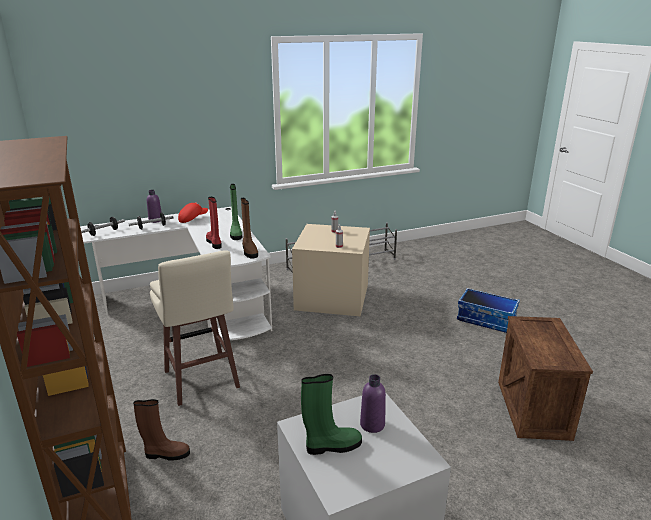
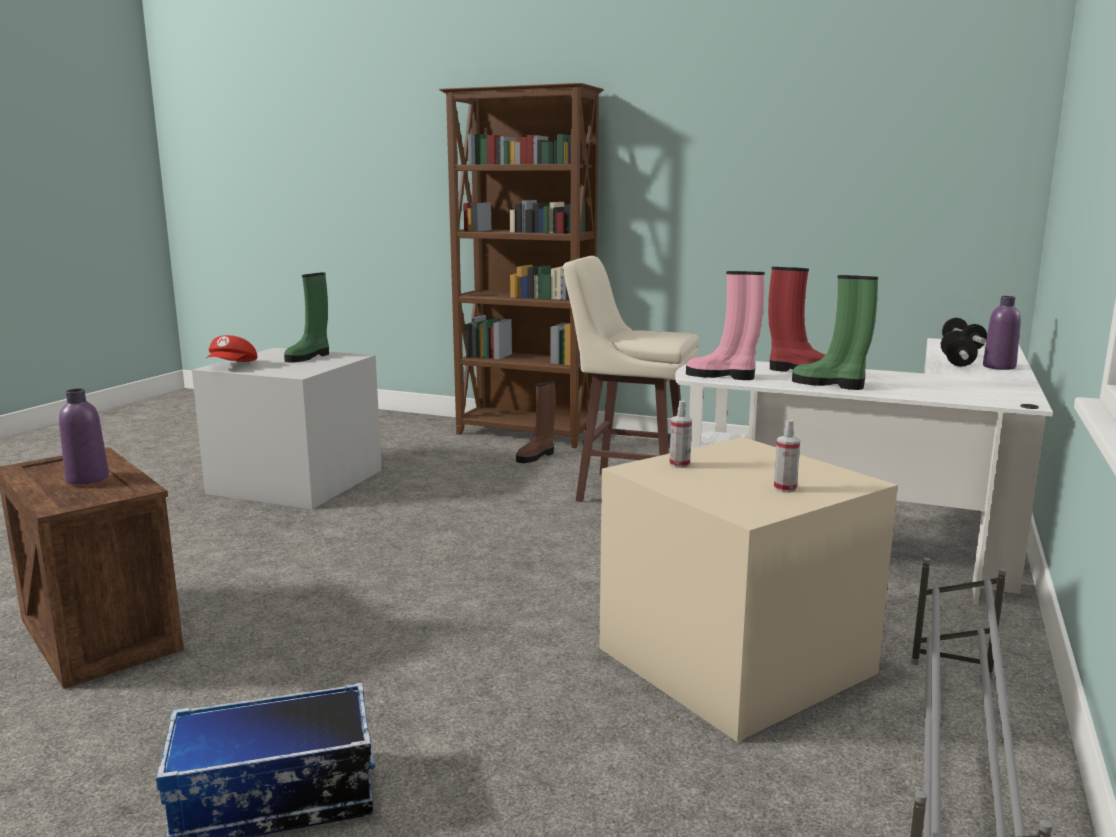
camera: 135 degrees right, 10 degrees down
red cap [178,203,208,223] -> red cap moved to [206,335,258,362]
brown boot [241,198,258,259] -> pink boot [686,271,765,380]
purple bottle [360,374,386,433] -> purple bottle moved to [59,389,109,485]

